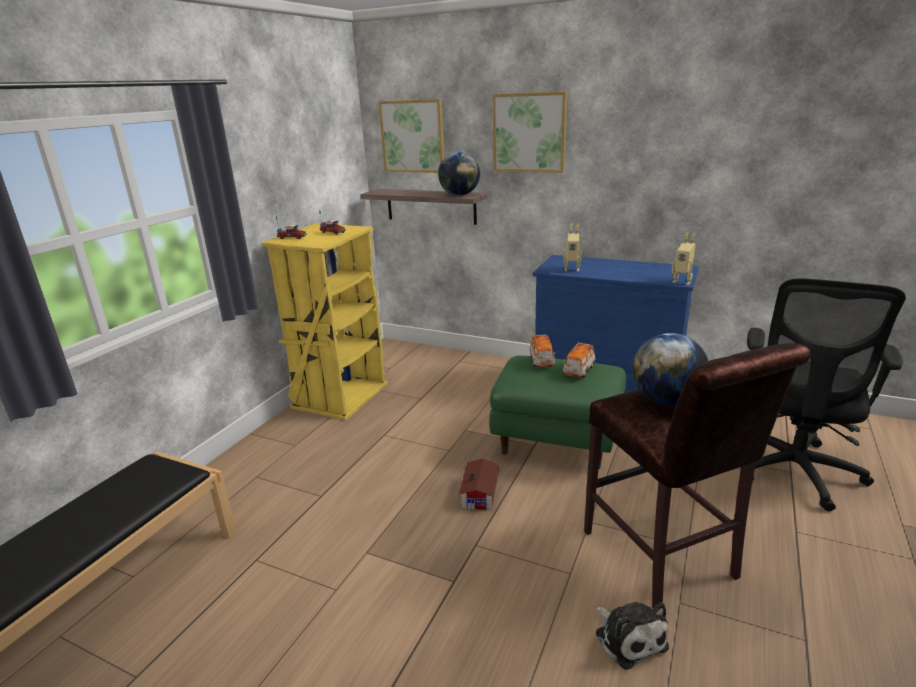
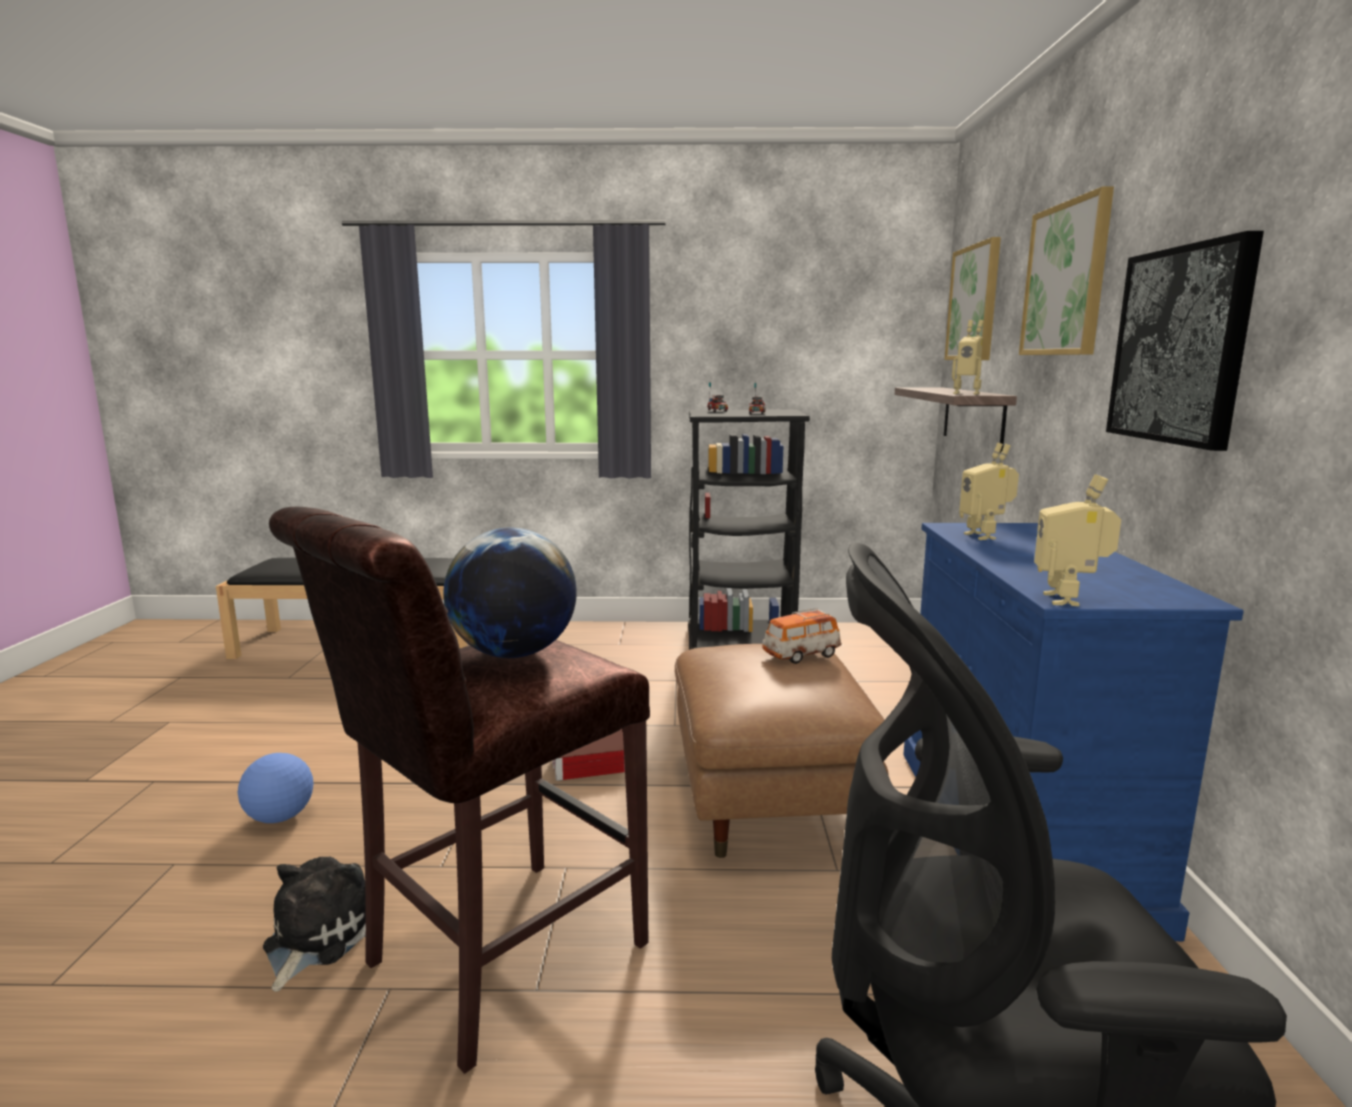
camera: 65 degrees right, 10 degrees down
yellow bookcase [261,223,388,420] -> black bookcase [688,409,810,650]
globe [438,152,480,196] -> toy robot [952,320,984,394]
green ottoman [489,356,626,469] -> brown ottoman [675,644,889,858]
toy car [563,343,595,377] -> none
plush toy [596,602,669,670] -> plush toy turned 150 degrees clockwise [263,856,366,992]
none -> football [238,753,314,823]
none -> picture [1106,231,1264,451]

